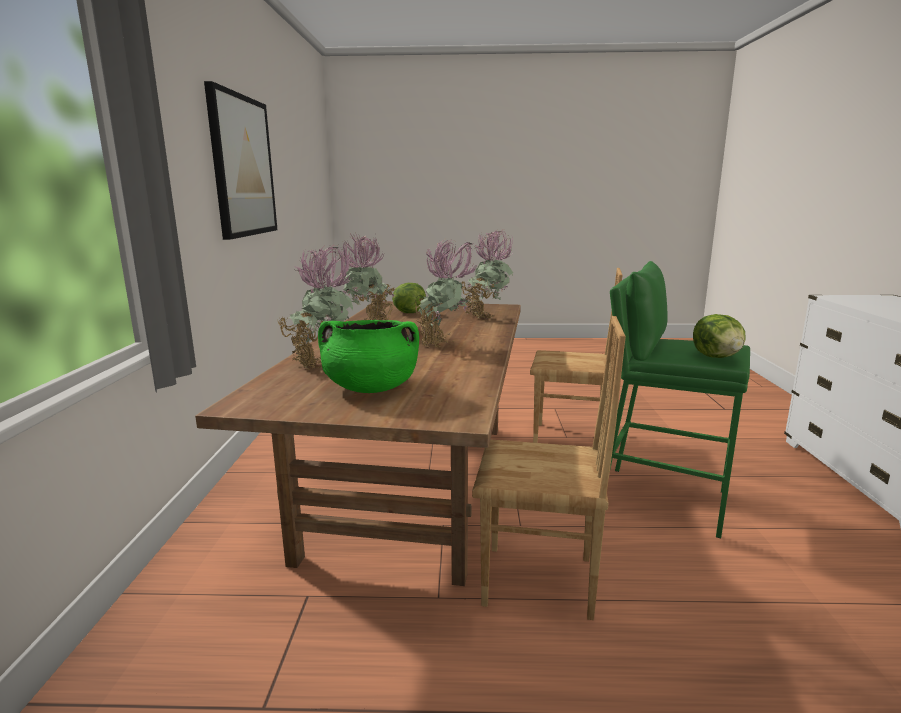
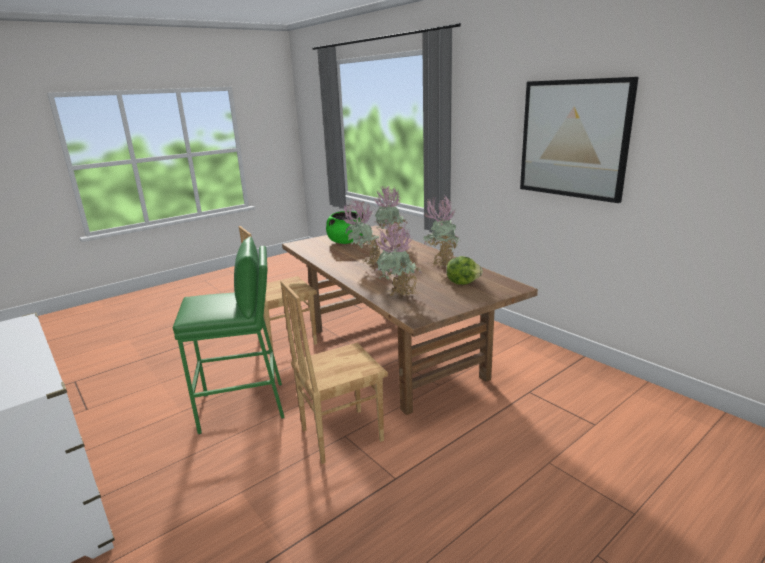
camera: 140 degrees right, 5 degrees up
lettuce [693,314,746,358] -> none

